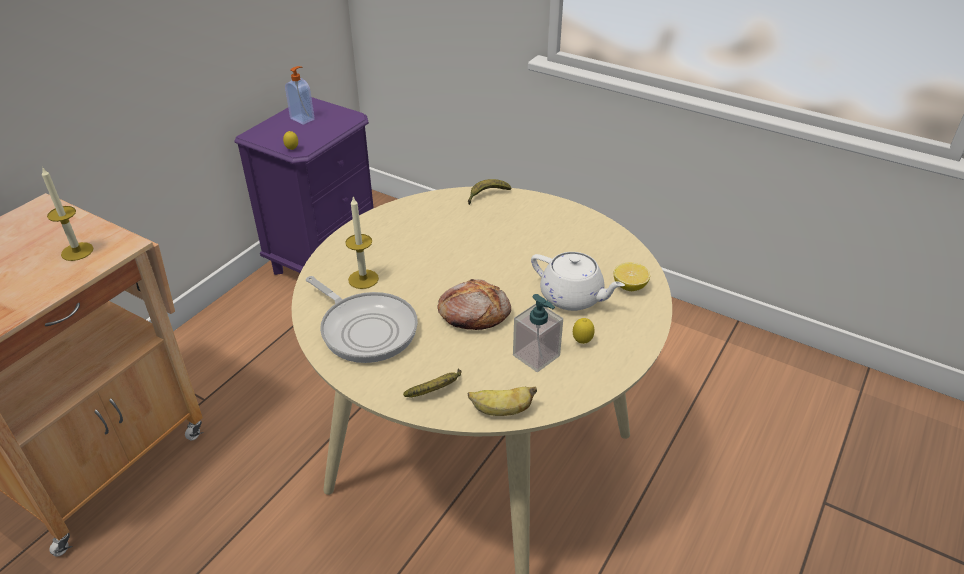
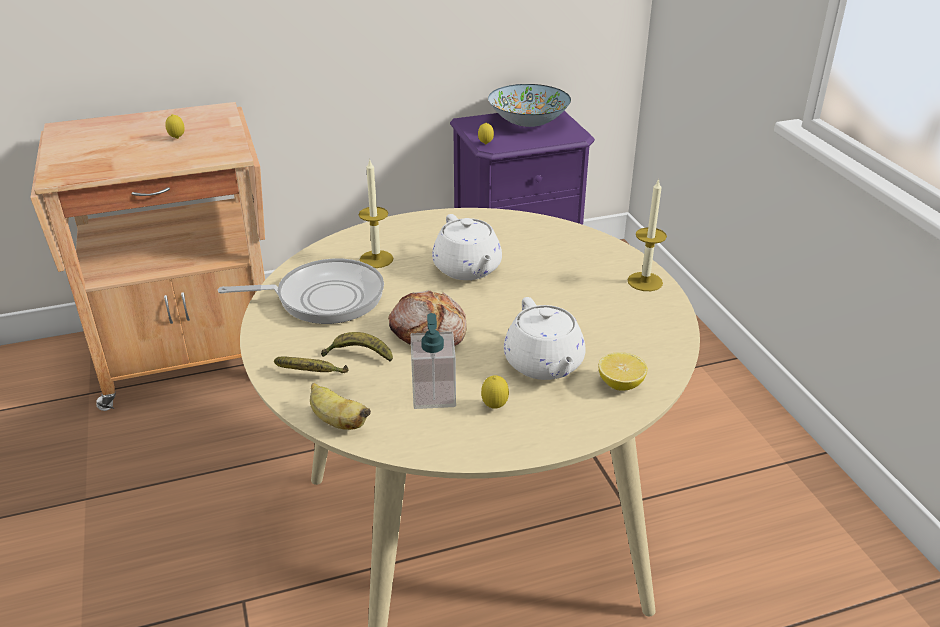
camera: 40 degrees right, 5 degrees down
candle [42,167,93,261] -> candle moved to [628,178,667,291]
soap dispenser [285,66,315,125] -> bowl [488,84,571,127]
frying pan [306,276,418,363] -> frying pan turned 90 degrees counterclockwise [218,258,384,324]
banana [468,179,511,205] -> banana moved to [321,332,393,362]
none -> lemon [165,114,185,139]
none -> white teapot [432,214,502,280]

